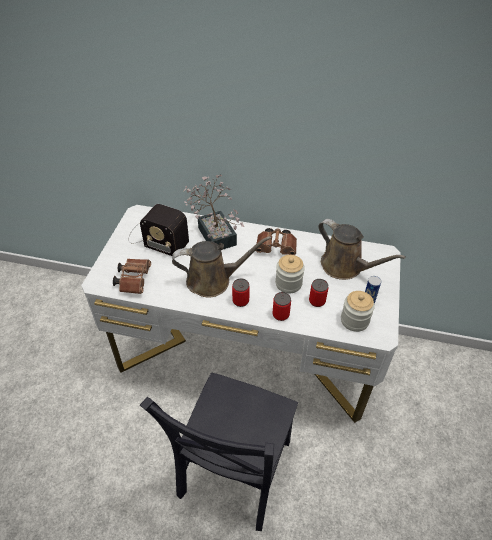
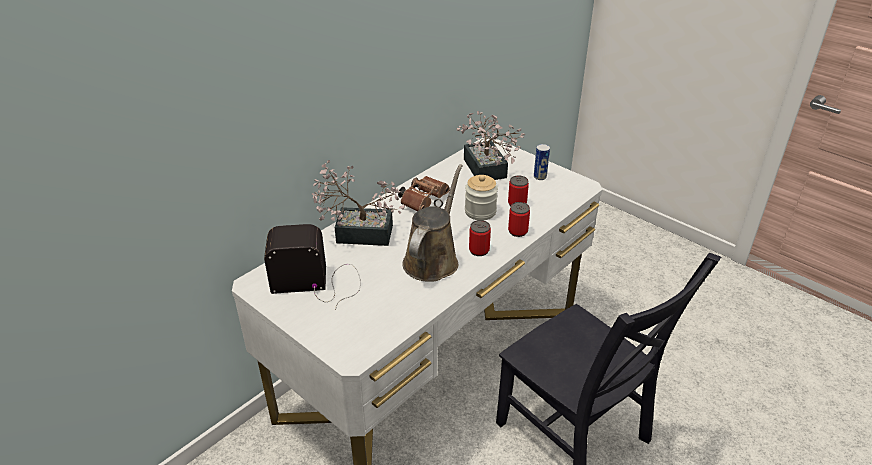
camera: 60 degrees left, 10 degrees down
brown binoculars [113,259,151,294] -> none
radio [128,204,189,258] -> radio turned 150 degrees counterclockwise [264,224,361,310]
brown watering can [318,219,406,280] -> potted plant [457,111,525,180]
jar [341,291,375,332] -> none

